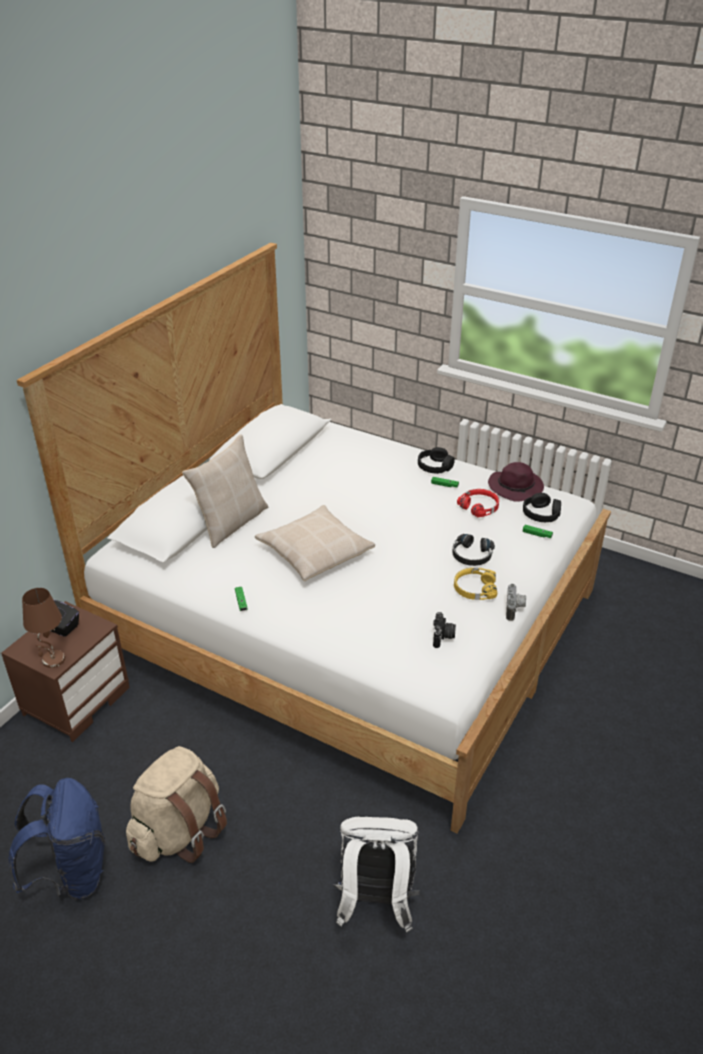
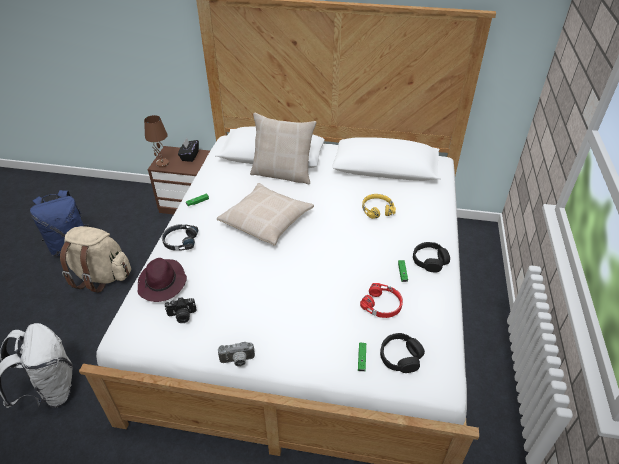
camera: 70 degrees right, 5 degrees up
black headphones [452,534,495,566] -> black headphones moved to [162,224,198,251]
yellow headphones [454,568,498,600] -> yellow headphones moved to [362,194,396,219]
purple hat [488,462,544,502] -> purple hat moved to [138,258,187,302]

